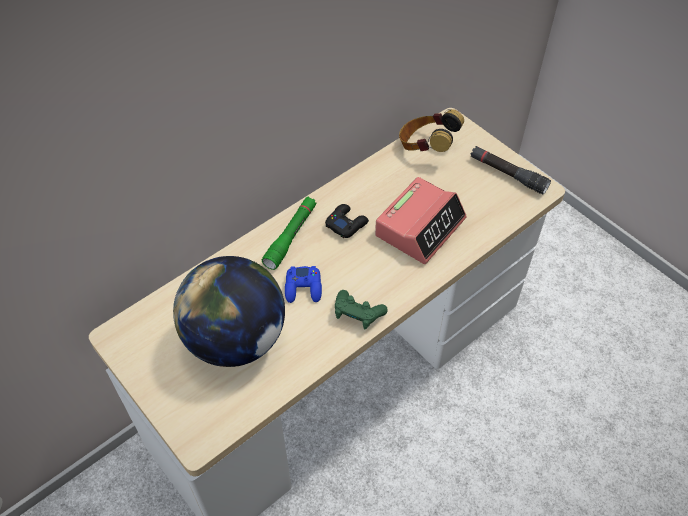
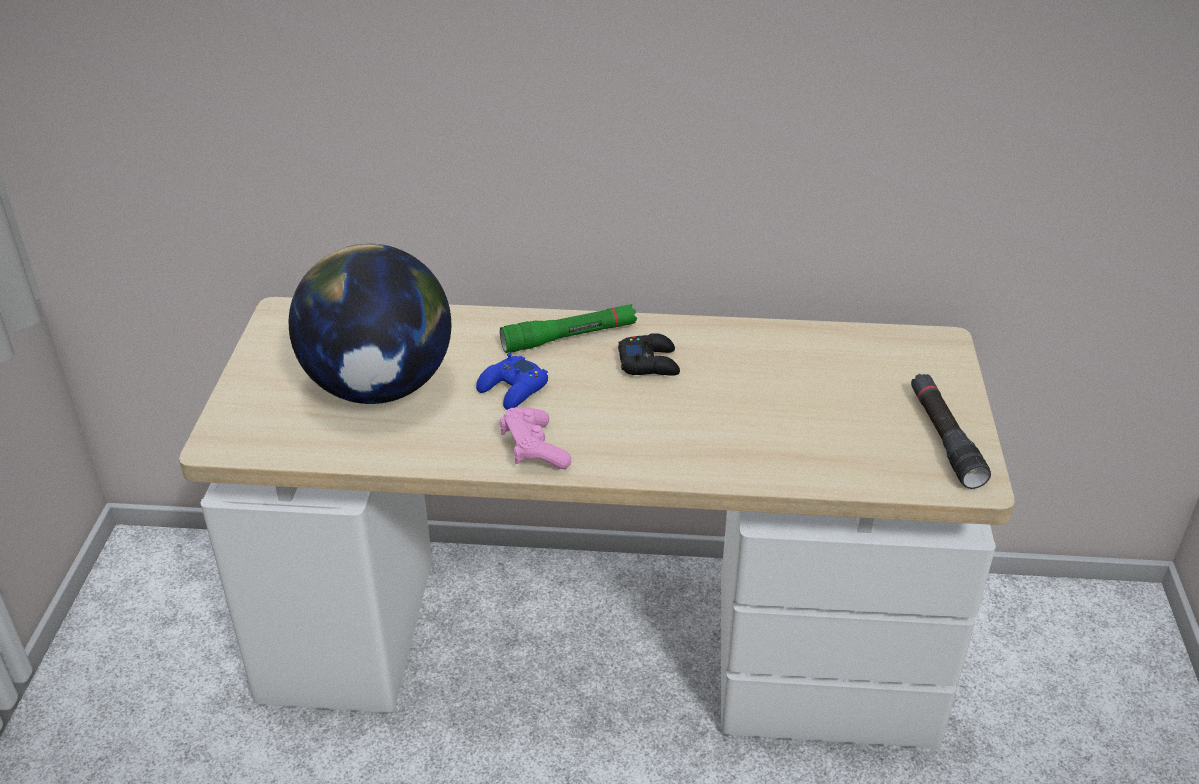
camera: 45 degrees right, 15 degrees down
green game controller [335,290,388,330] -> pink game controller [499,408,571,469]
alarm clock [375,177,467,264] -> none
headphones [399,109,464,152] -> none

